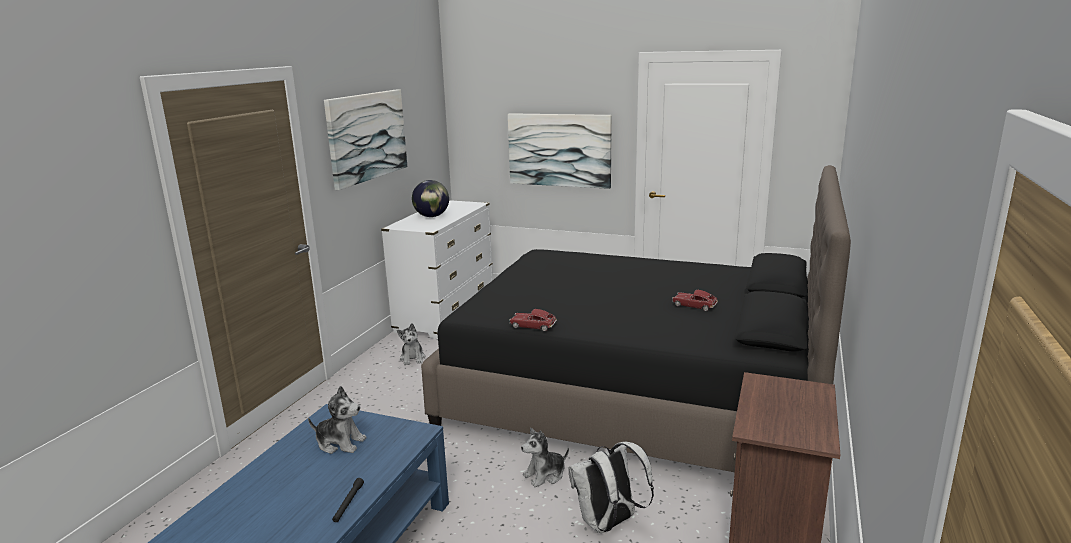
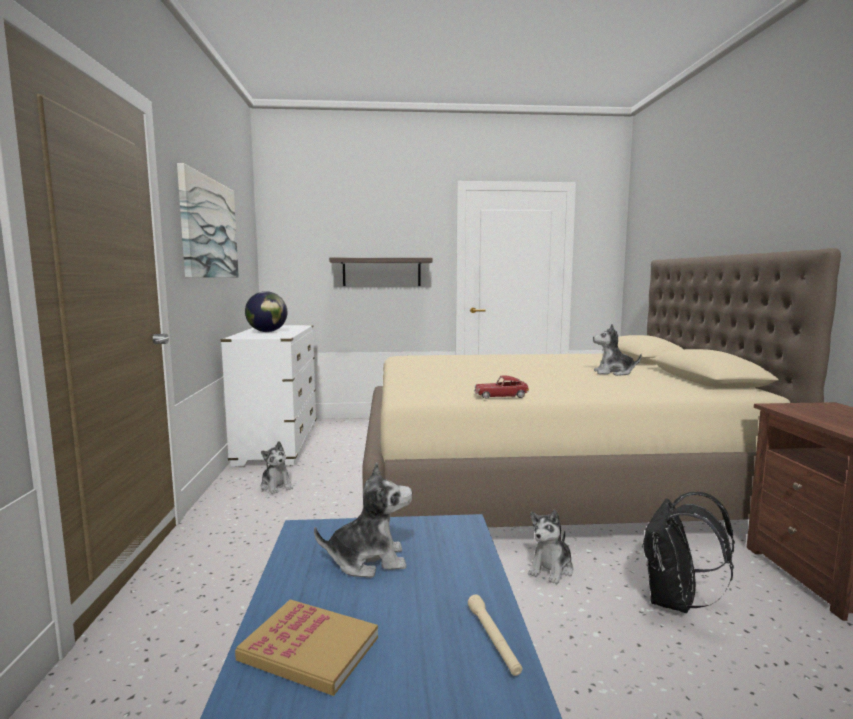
camera: 25 degrees left, 10 degrees down
black flashlight [332,478,364,522] -> beige flashlight [468,595,522,676]
black bed [421,165,851,472] -> beige bed [362,248,841,527]
picture [508,113,612,189] -> shelf [329,258,432,286]
white backpack [568,442,654,533] -> black backpack [642,492,735,613]
toy car [672,290,718,311] -> plush toy [593,324,642,376]
none -> book [235,599,378,696]

